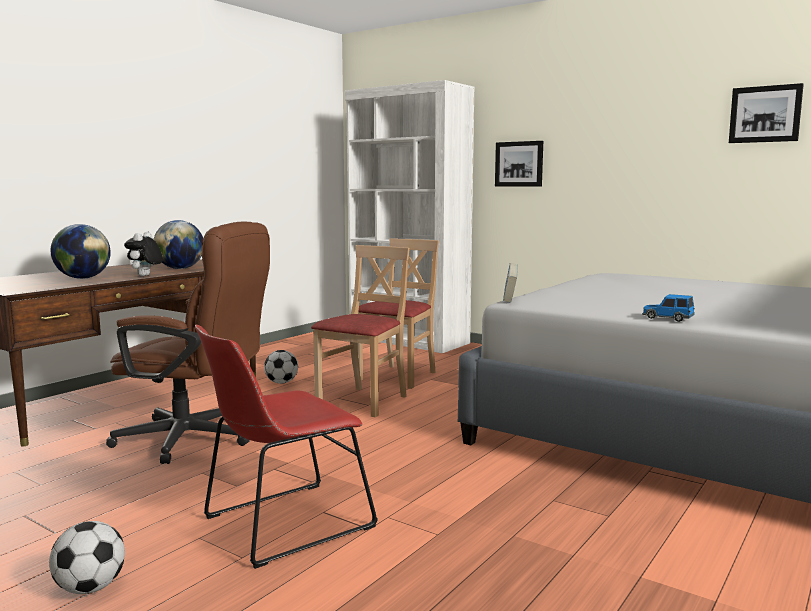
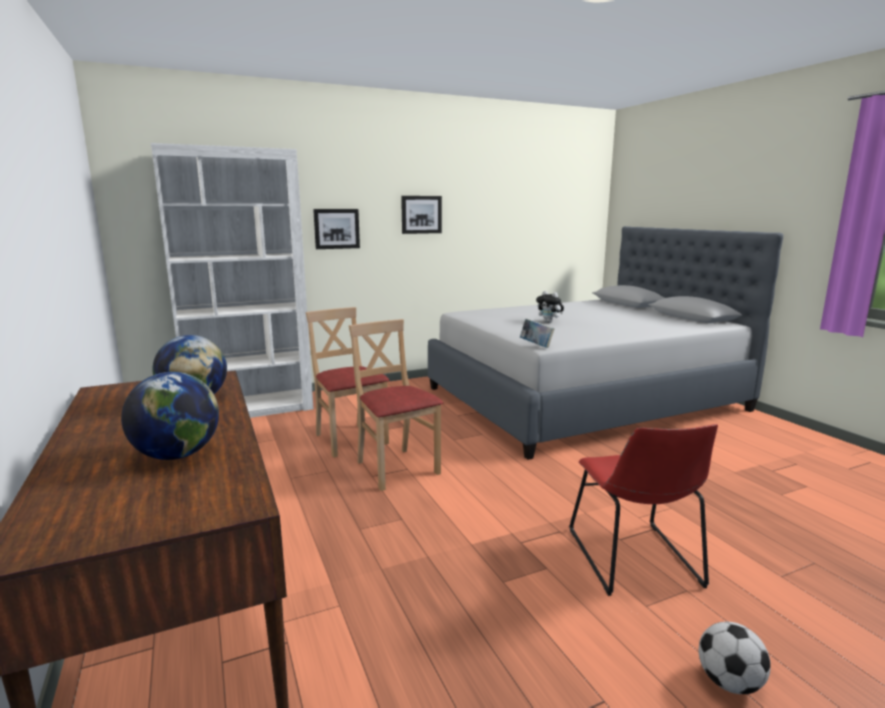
camera: 60 degrees left, 5 degrees up
brown office chair [106,222,270,464] -> none
plush toy [124,232,163,276] -> plush toy moved to [536,291,564,323]
football [264,350,298,384] -> none
toy car [642,294,695,322] -> none
picture [729,83,804,143] -> picture moved to [401,196,442,234]

